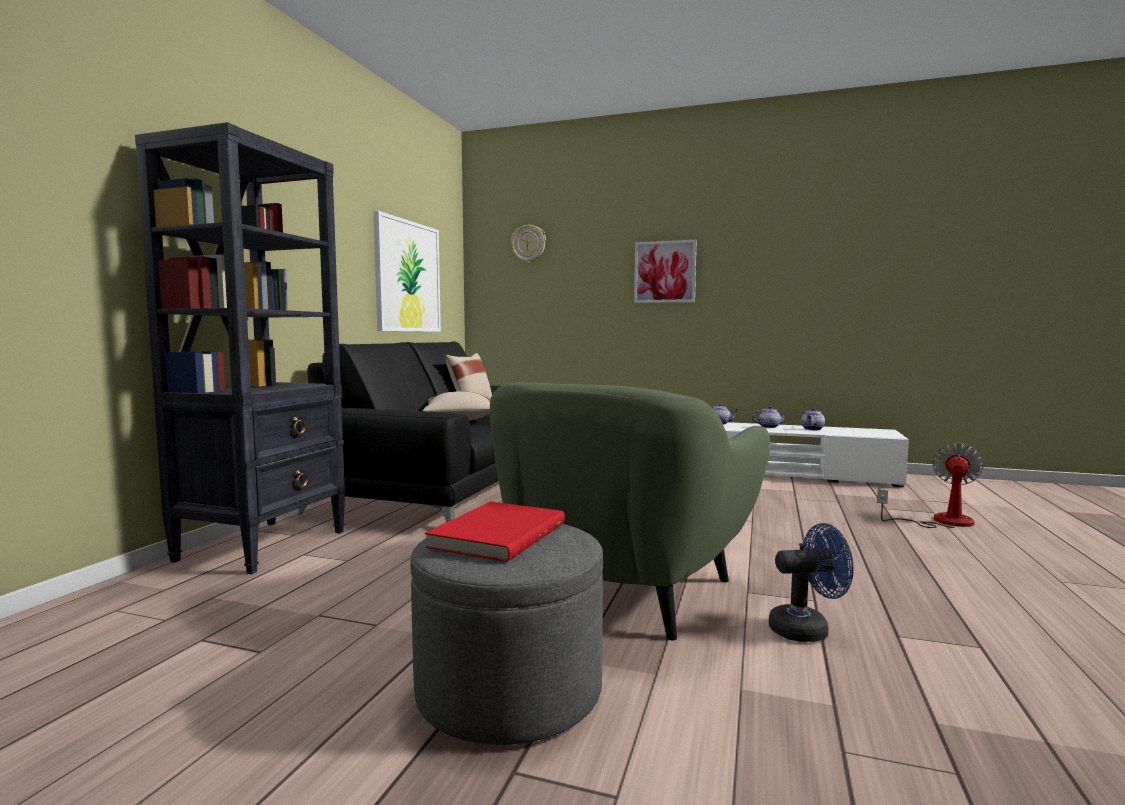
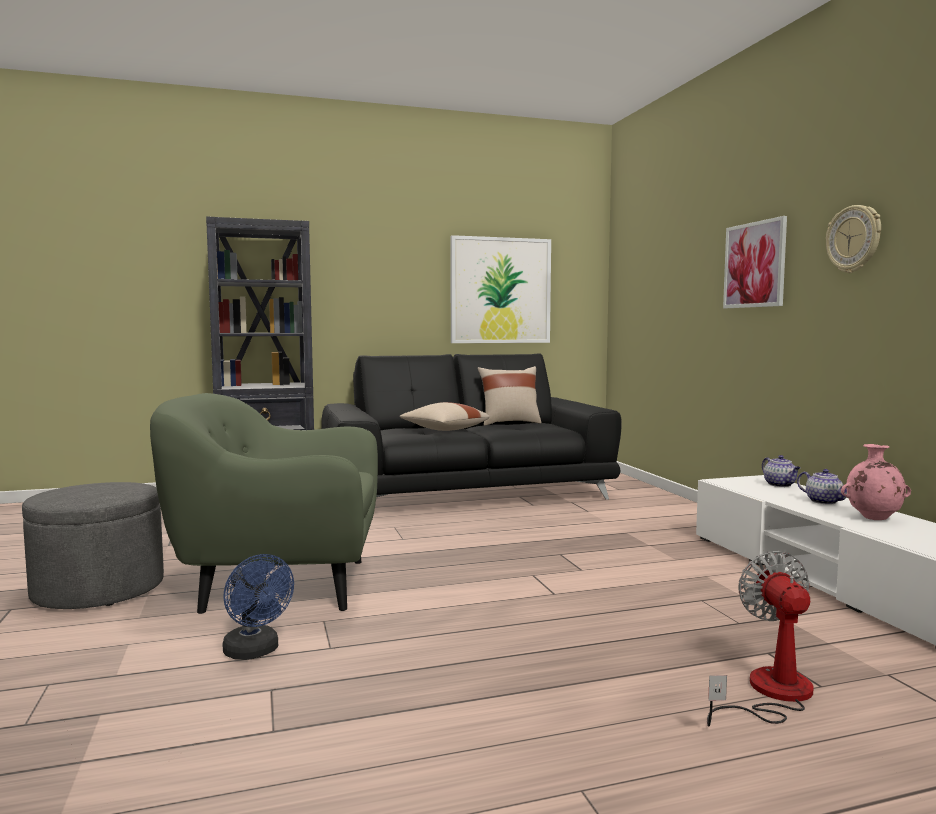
camera: 55 degrees right, 0 degrees up
red book [425,501,565,562] -> none
wall clock [511,225,546,263] -> wall clock moved to [826,205,881,273]
teapot [801,408,825,430] -> pink vase [841,444,911,520]
fan [877,443,984,528] -> fan turned 90 degrees counterclockwise [707,551,814,727]

